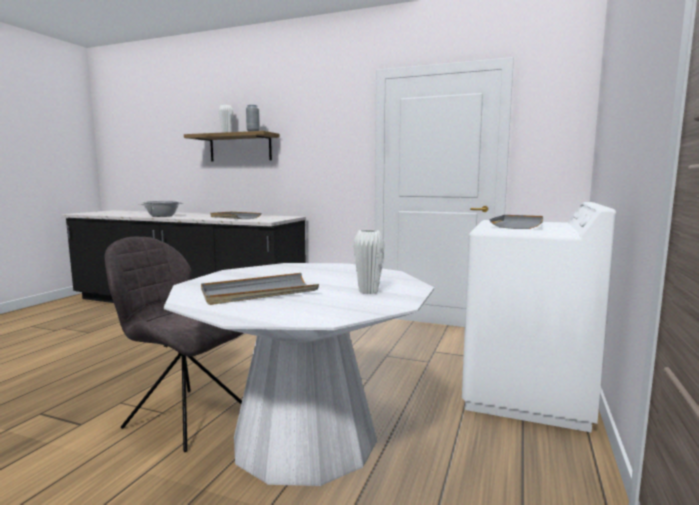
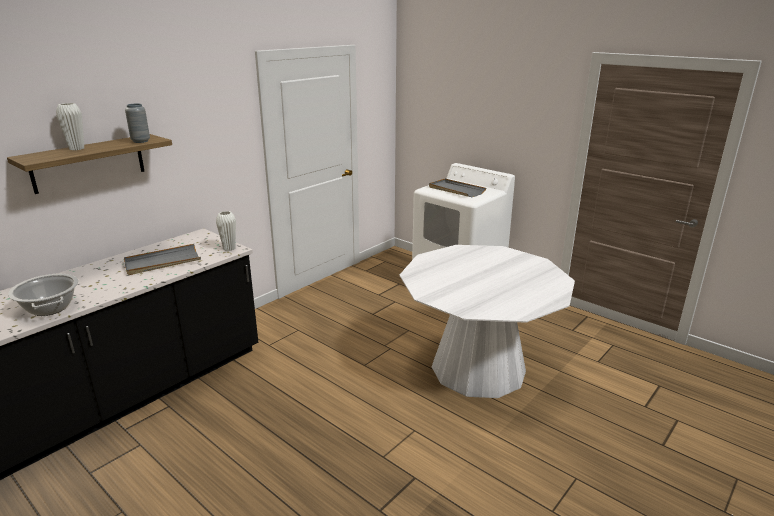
camera: 70 degrees left, 15 degrees up
grey chair [105,237,243,452] -> none
grey tray [201,273,319,305] -> none
white vase [353,230,385,294] -> white vase moved to [216,211,236,251]

